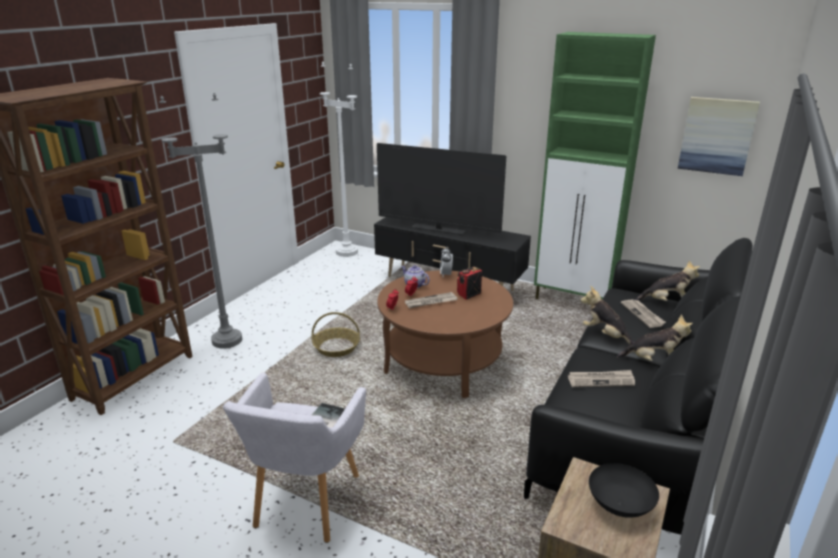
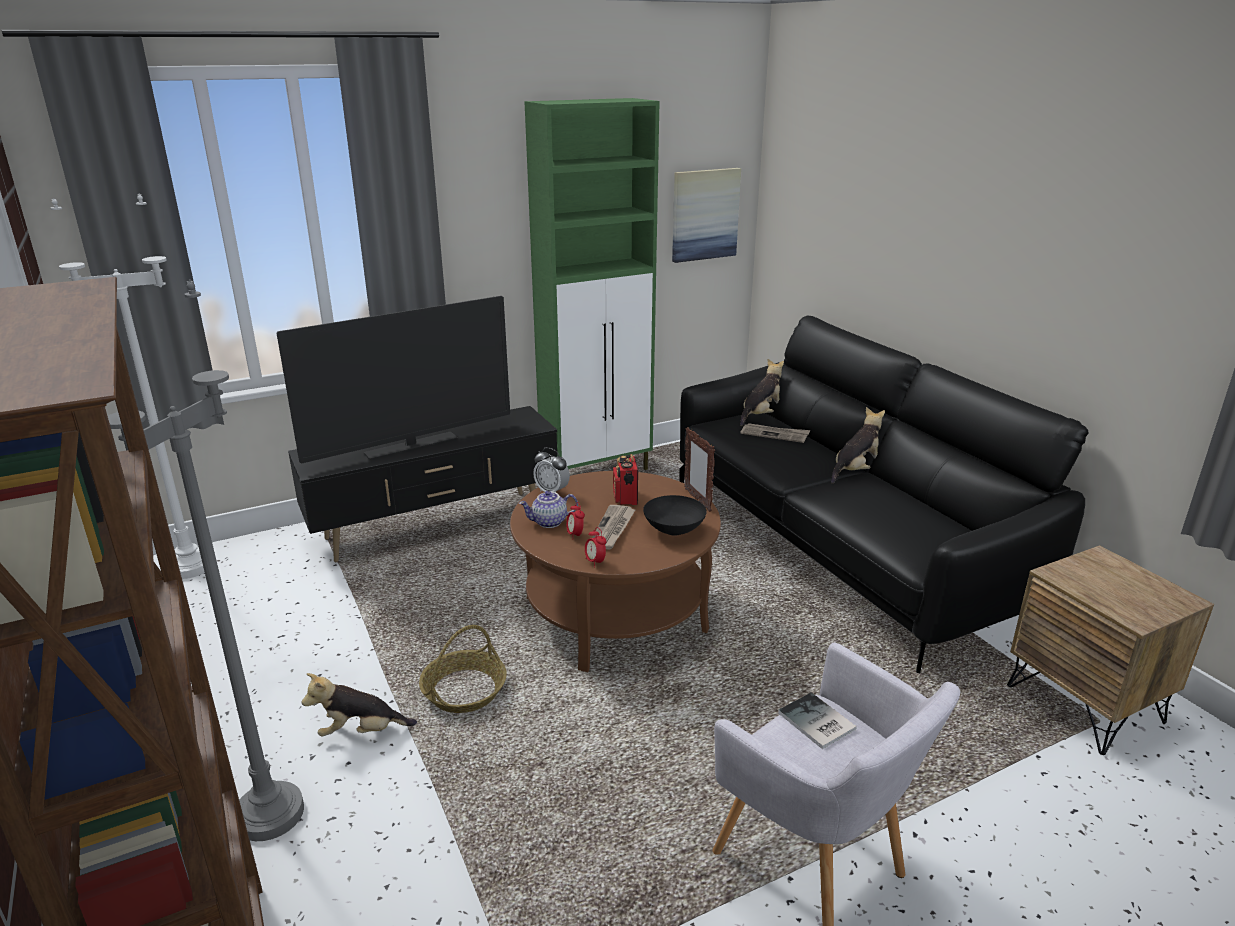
camera: 55 degrees left, 0 degrees up
newspaper [568,370,635,387] -> none
plush toy [581,286,634,345] -> plush toy moved to [302,673,417,737]
black bowl [589,463,659,518] -> black bowl moved to [643,495,707,536]
none -> picture frame [684,427,715,512]

